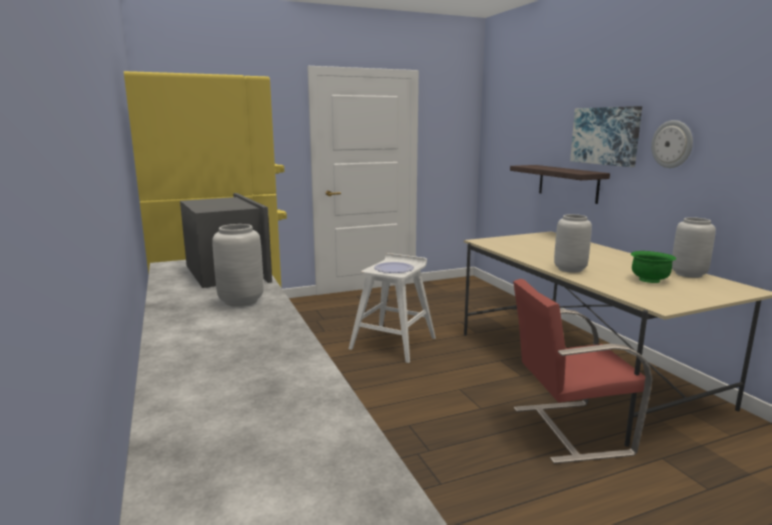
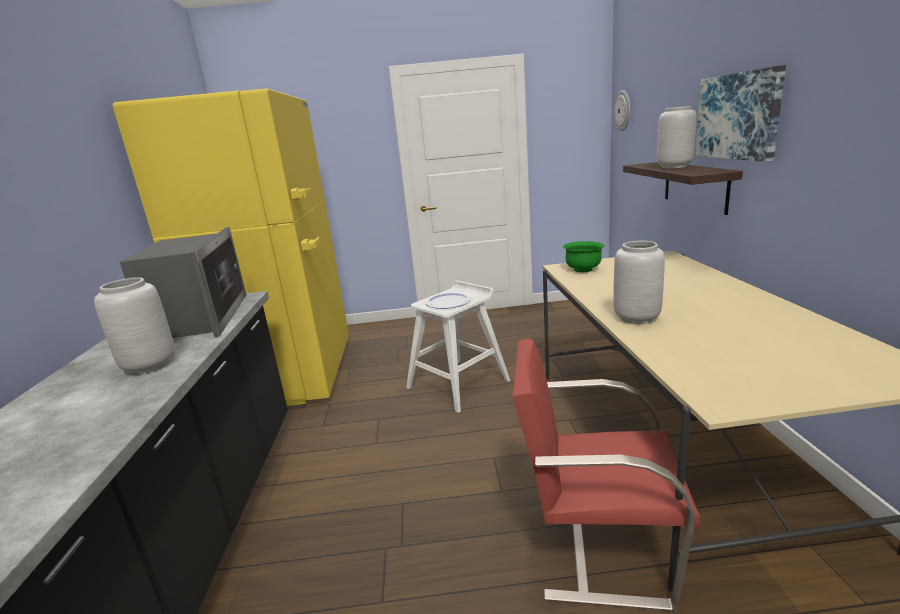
camera: 20 degrees right, 5 degrees up
green bowl [631,251,676,283] -> green bowl moved to [563,241,605,272]
wall clock [651,120,693,168] -> wall clock moved to [614,90,630,131]
grey vase [672,217,716,278] -> grey vase moved to [657,106,697,168]

